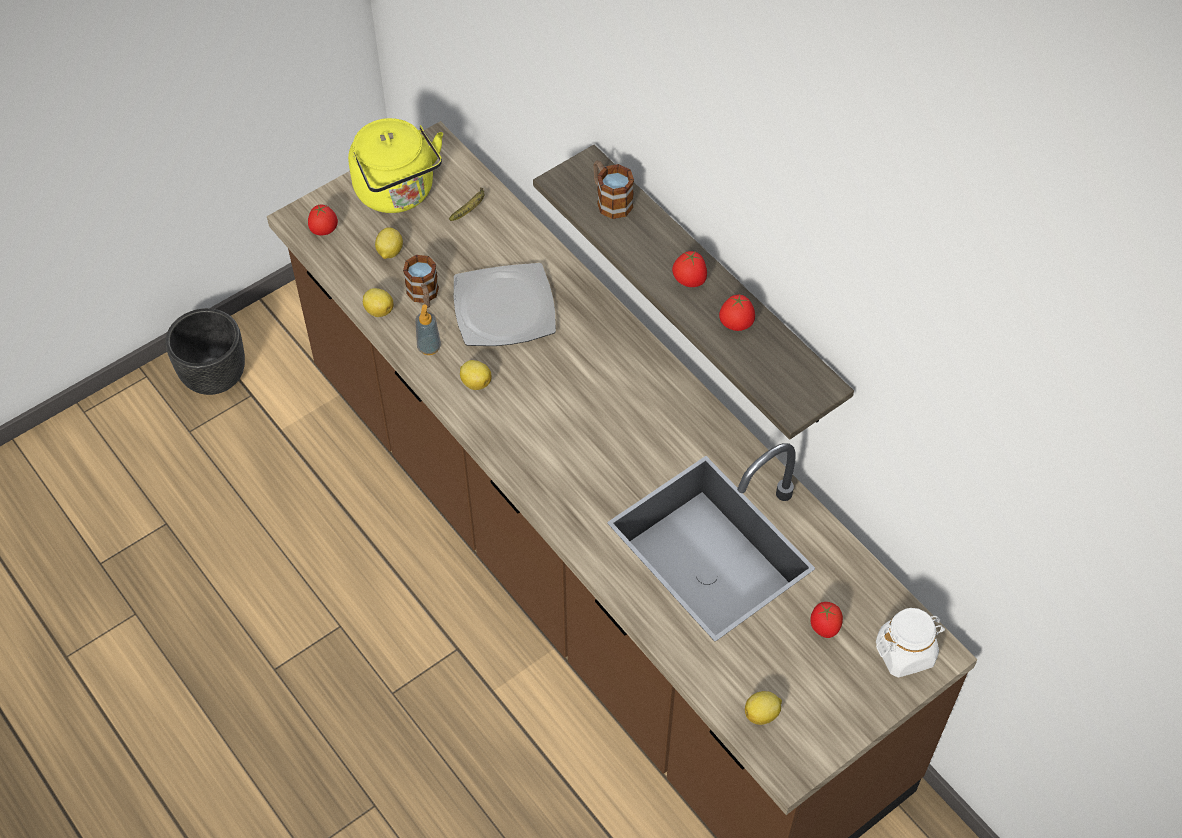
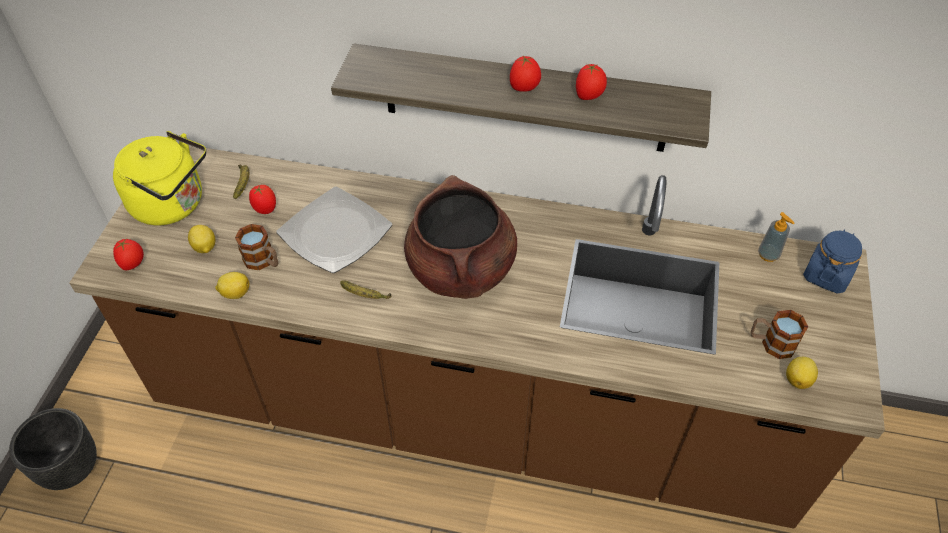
camera: 40 degrees left, 5 degrees down
soap dispenser [415,304,441,355] -> soap dispenser moved to [758,212,795,262]
lemon [460,360,492,390] -> banana [340,280,392,299]
mug [593,160,634,219] -> mug moved to [751,310,808,359]
tomato [810,602,843,638] -> tomato moved to [249,185,276,214]
white jar [876,608,945,677] -> blue jar [803,229,862,293]
none -> brown cooking pot [404,175,517,299]

